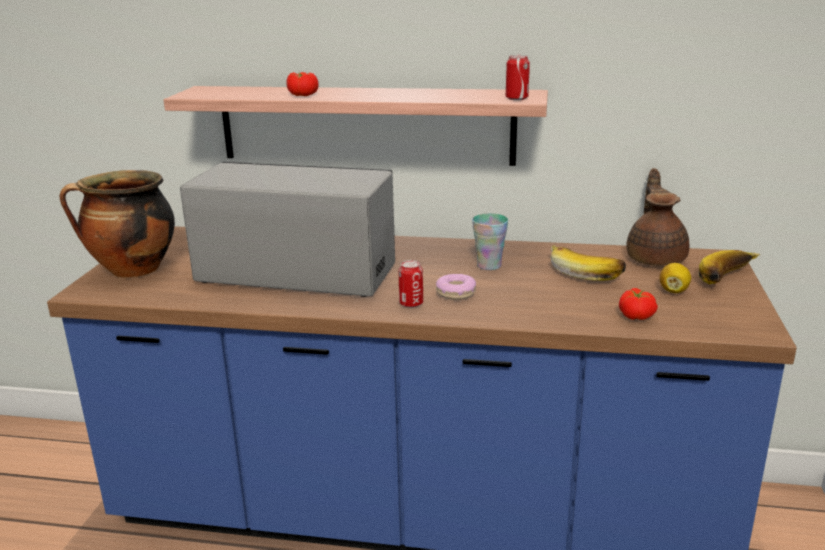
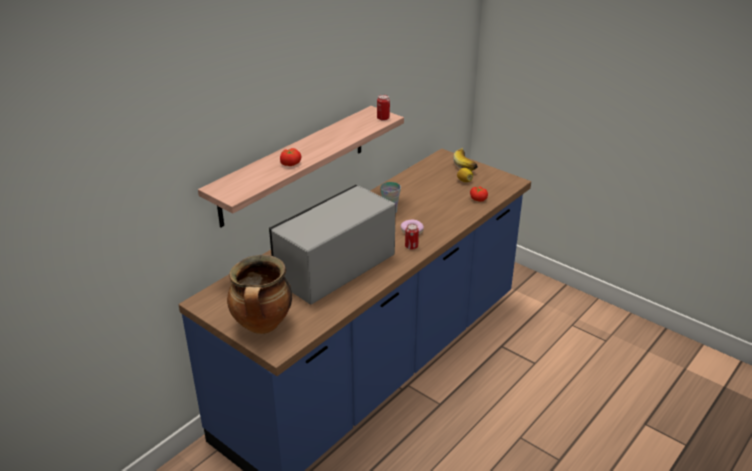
camera: 60 degrees left, 10 degrees up
banana [550,245,626,281] -> none
brown teapot [627,168,689,266] -> none

